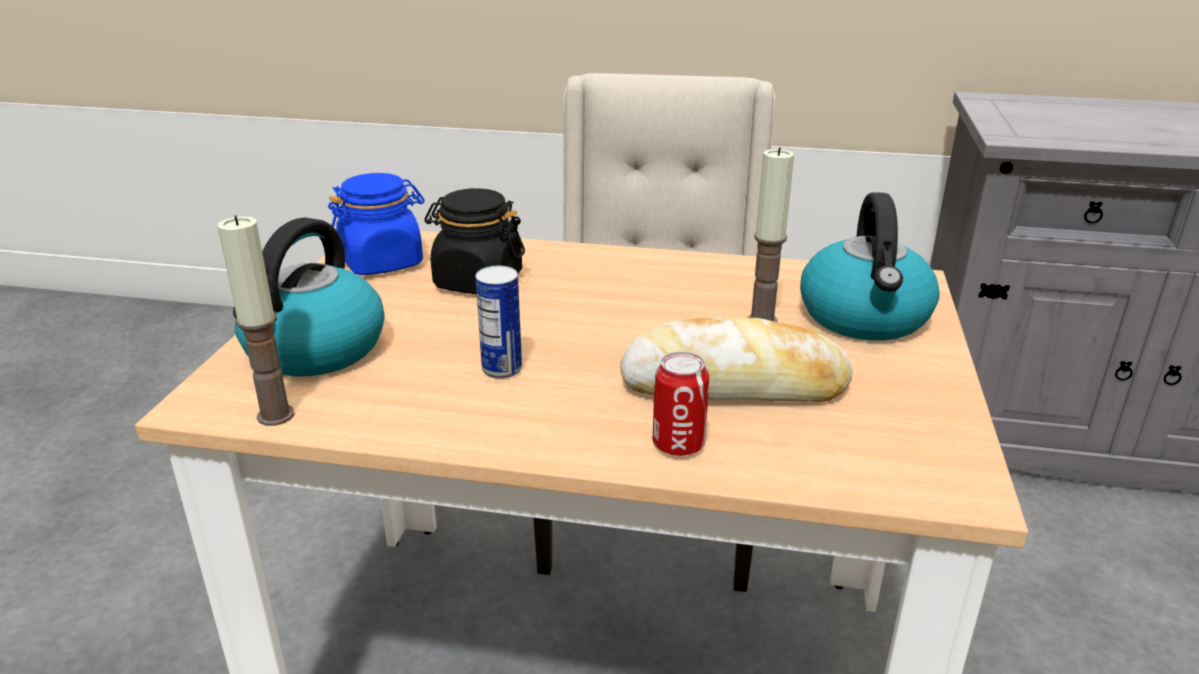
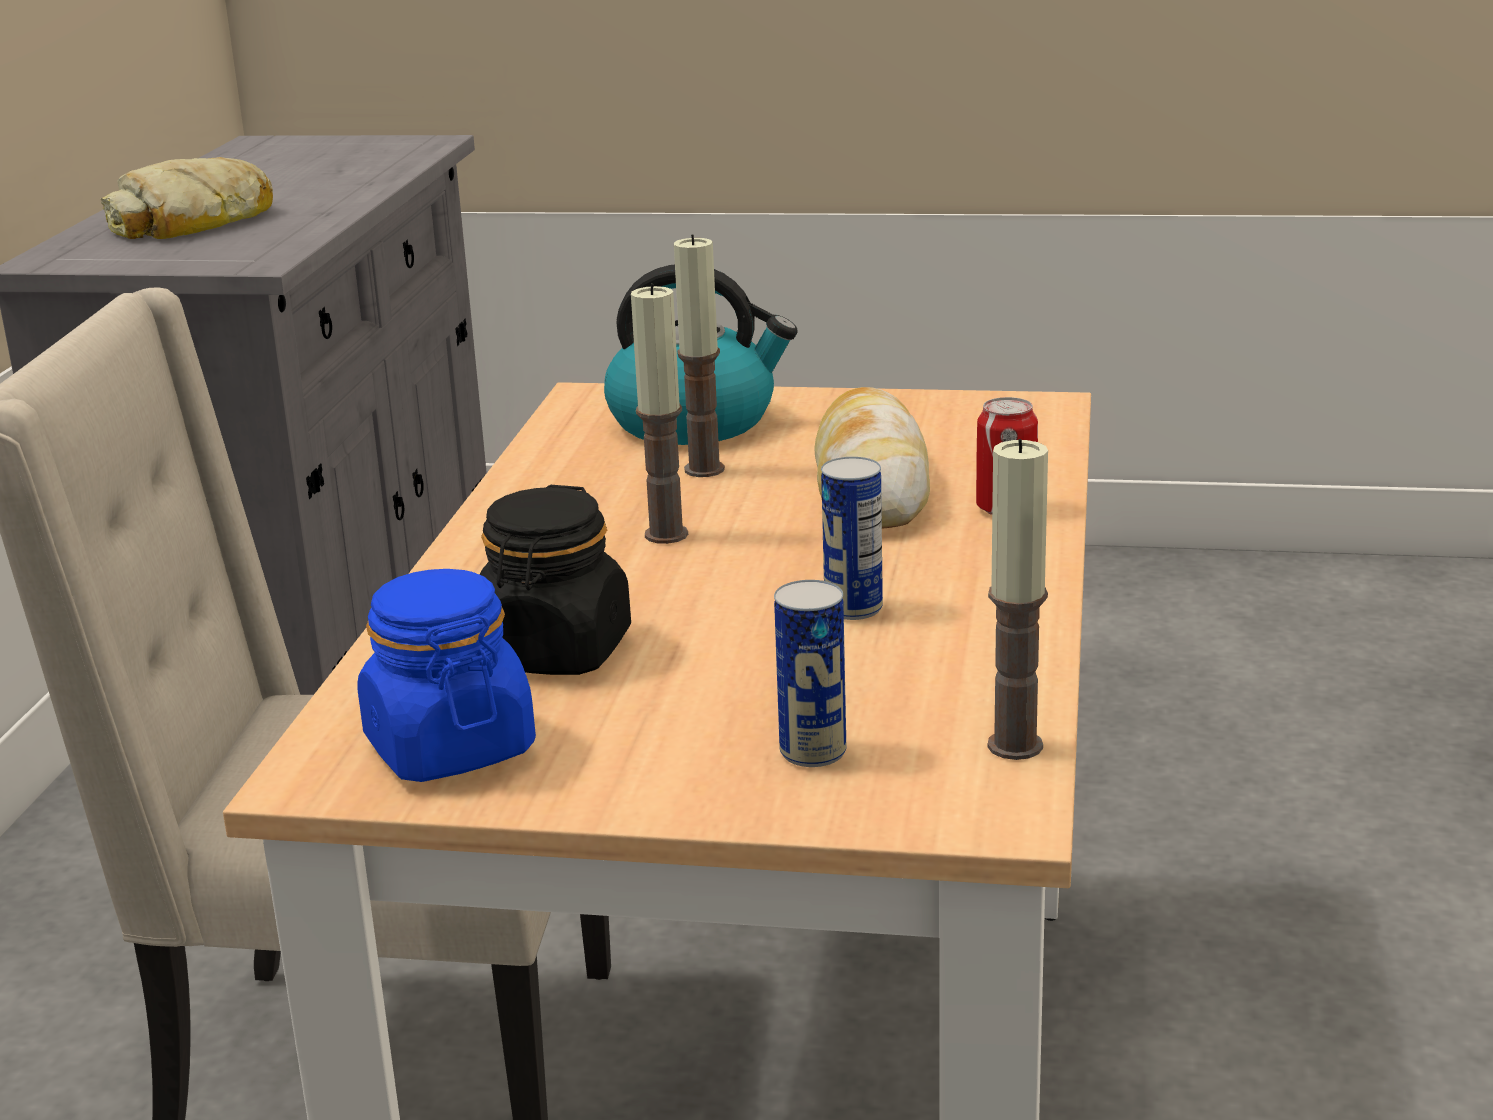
camera: 90 degrees left, 5 degrees down
kettle [233,217,384,376] -> can [774,580,847,767]
none -> bread [101,157,273,239]
none -> candle [631,284,688,544]

